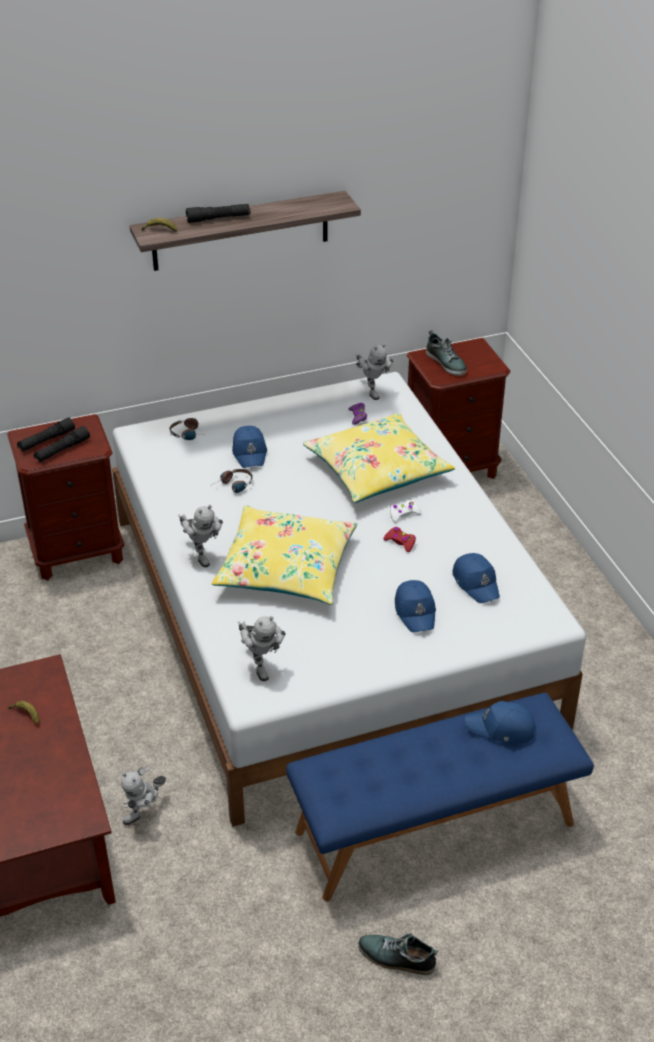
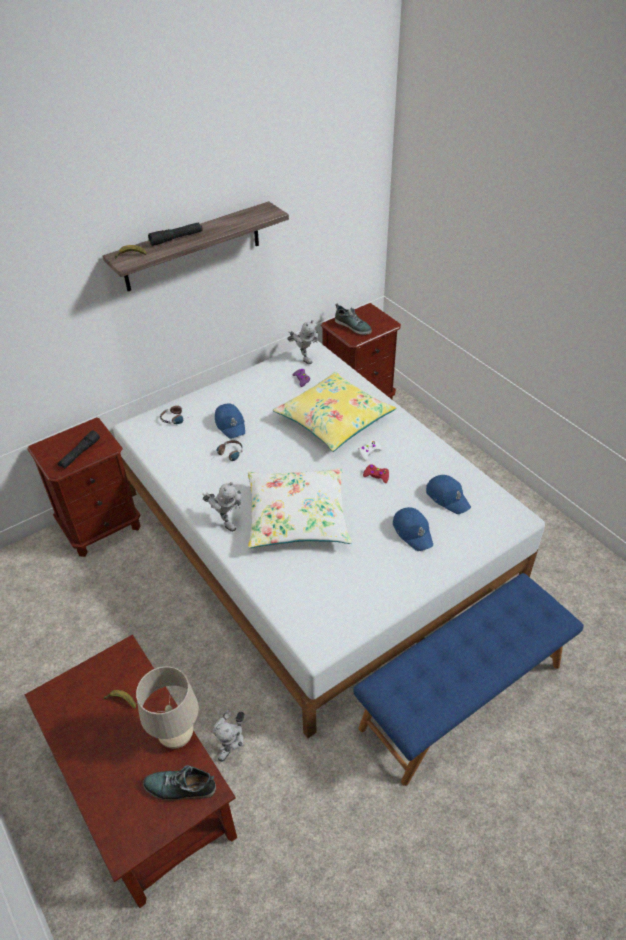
camera: 15 degrees left, 5 degrees up
black flashlight [17,417,75,452] -> none
yellow pillow [212,505,357,605] -> white pillow [248,468,352,548]
toy robot [238,616,286,681] -> none
shoe [358,933,438,975] -> shoe moved to [143,765,216,801]
blue cap [465,701,536,743] -> none
none -> beige table lamp [136,666,199,749]

